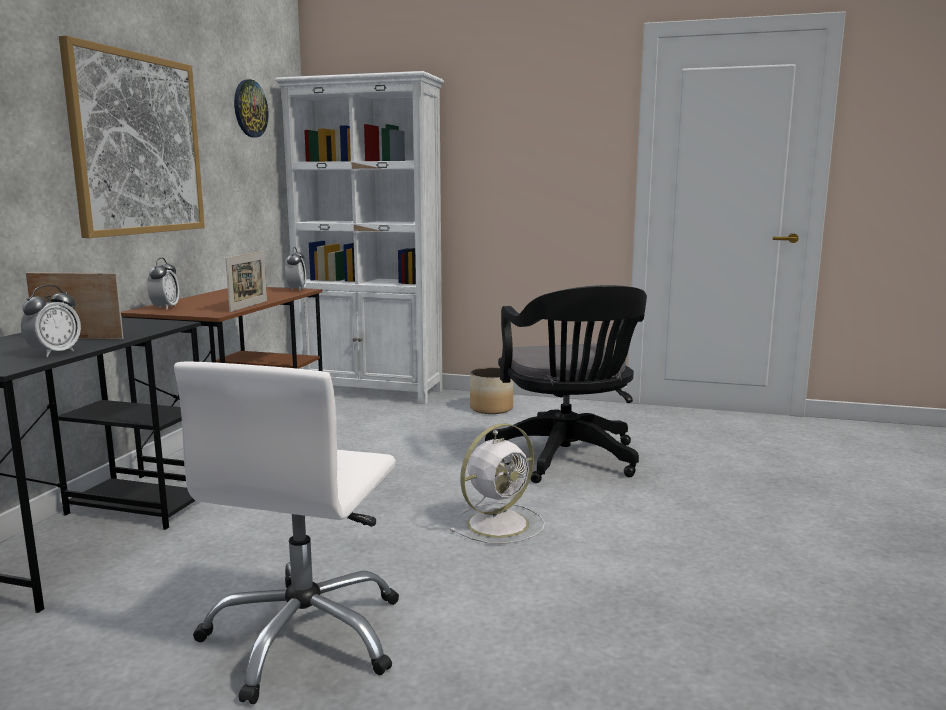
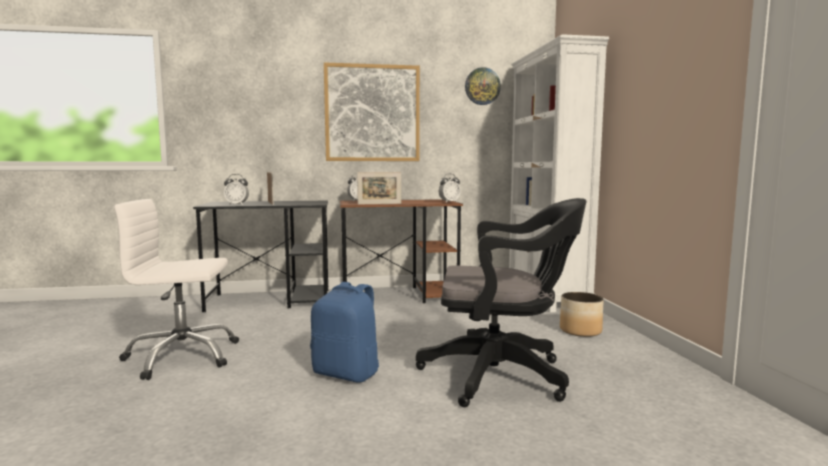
camera: 65 degrees right, 5 degrees down
white fan [450,424,545,544] -> blue backpack [310,282,379,382]
black office chair [485,285,647,483] -> black office chair turned 135 degrees counterclockwise [416,198,587,407]

